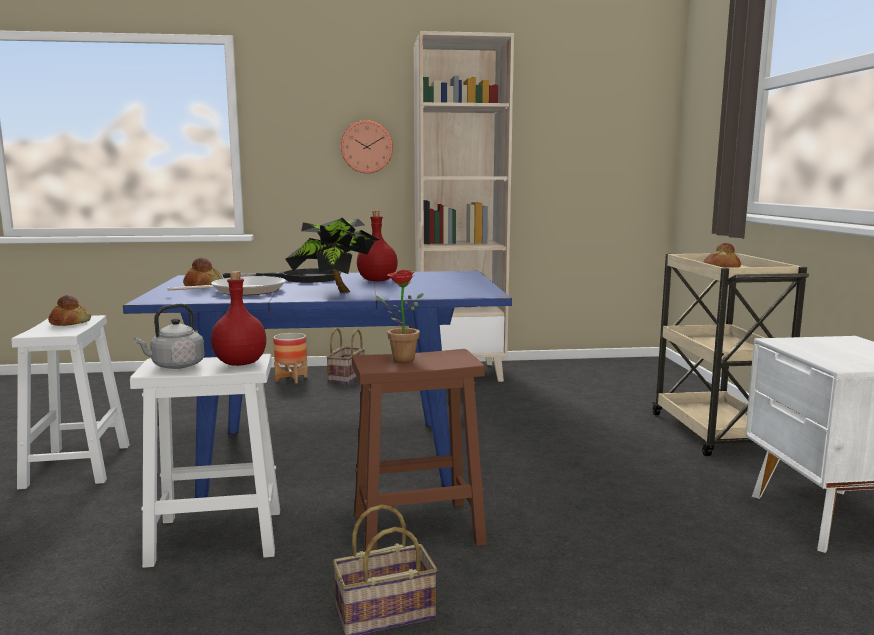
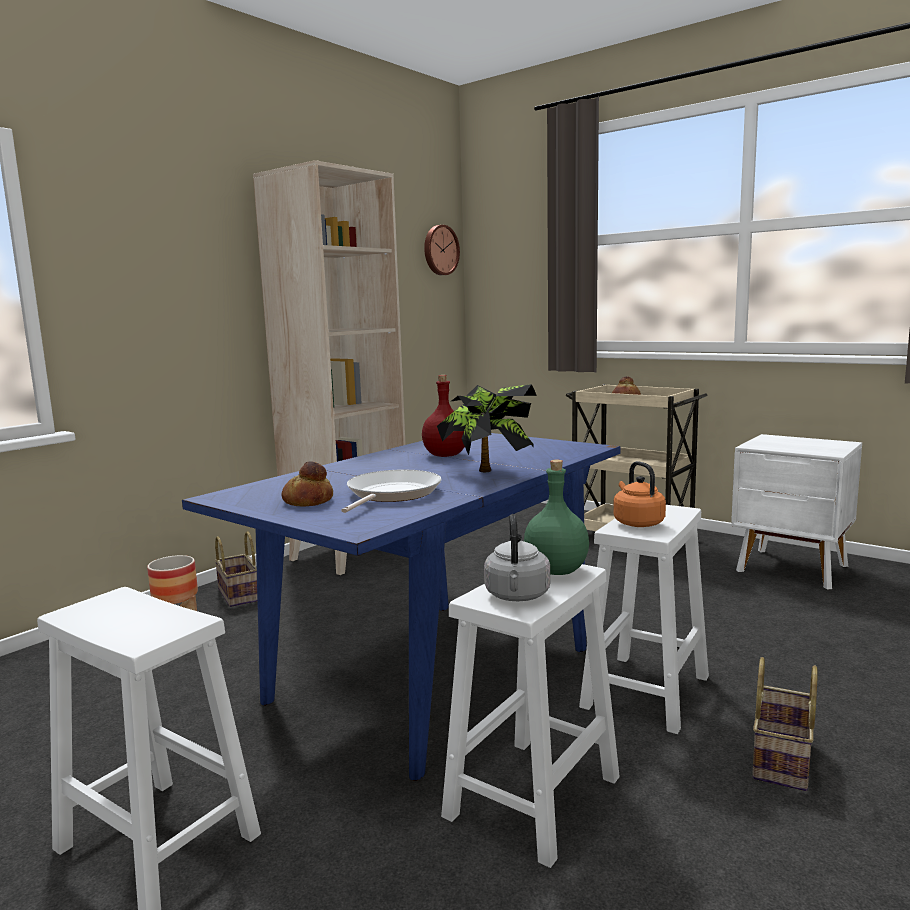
camera: 45 degrees left, 0 degrees up
bread [48,295,91,326] -> none
red bottle [211,271,266,366] -> green bottle [524,460,589,575]
black frying pan [222,268,341,283] -> none
wall clock [341,120,393,173] -> wall clock moved to [424,225,460,275]
brown stool [352,349,487,552] -> white stool [579,505,709,734]
potted plant [376,270,424,362] -> orange kettle [613,461,666,527]

